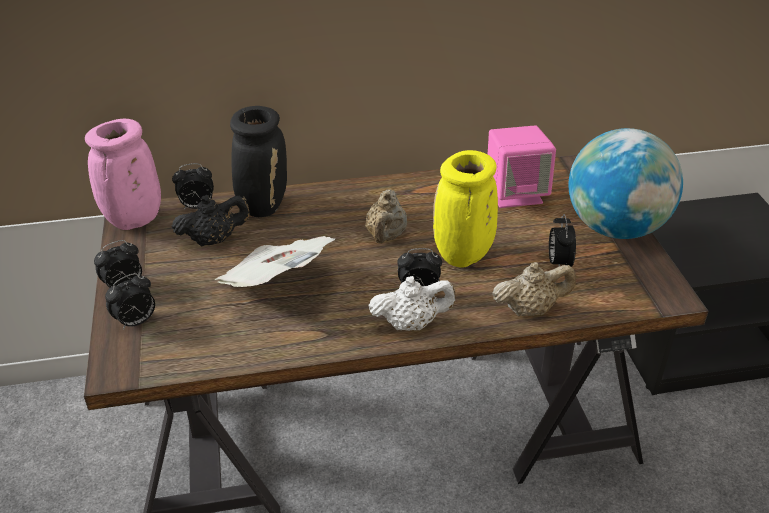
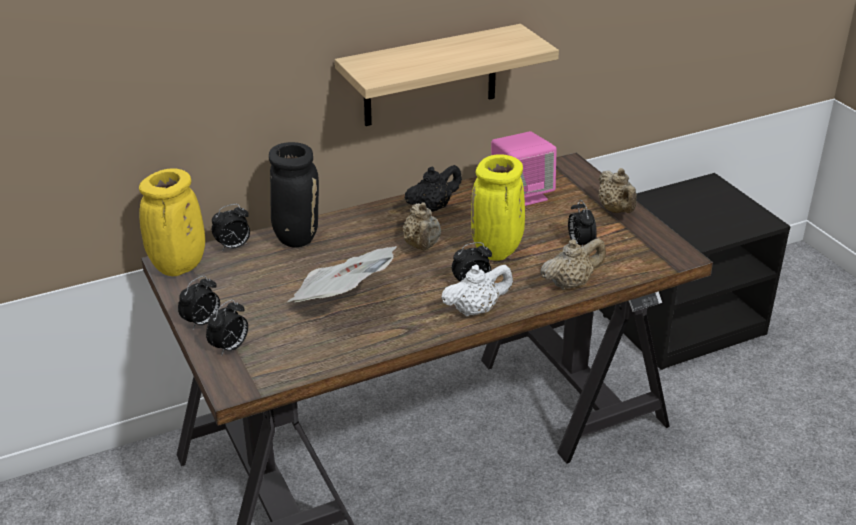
camera: 15 degrees left, 5 degrees down
pink vase [85,119,161,230] -> yellow vase [139,168,205,276]
black teapot [171,195,250,247] -> black teapot moved to [405,165,462,212]
globe [568,128,683,239] -> beige teapot [599,168,637,213]
none -> shelf [335,24,559,126]

